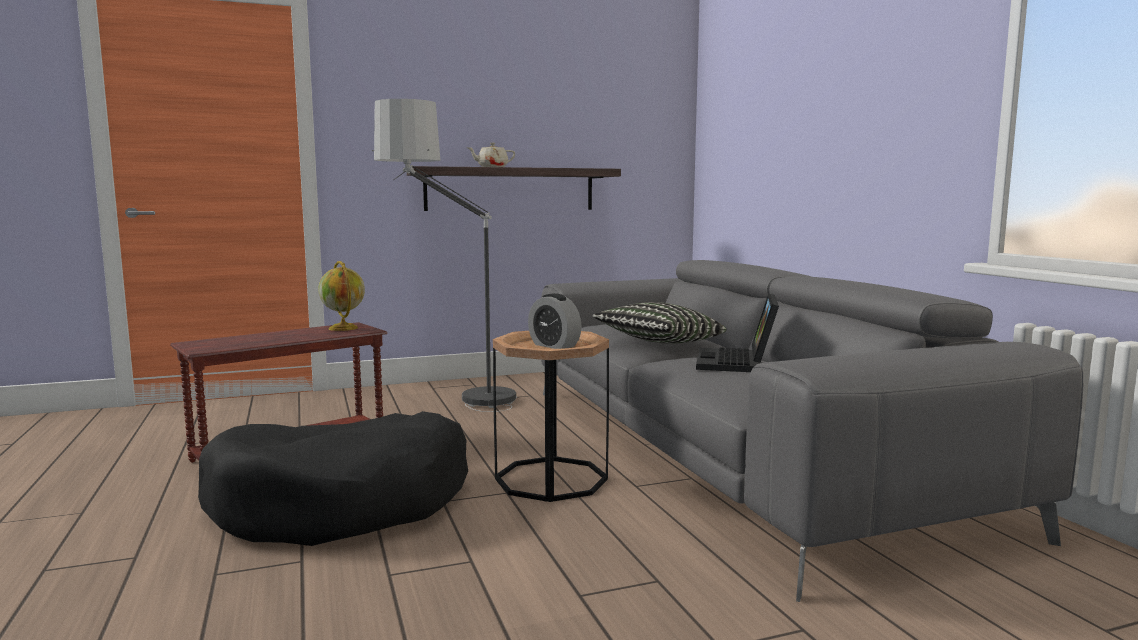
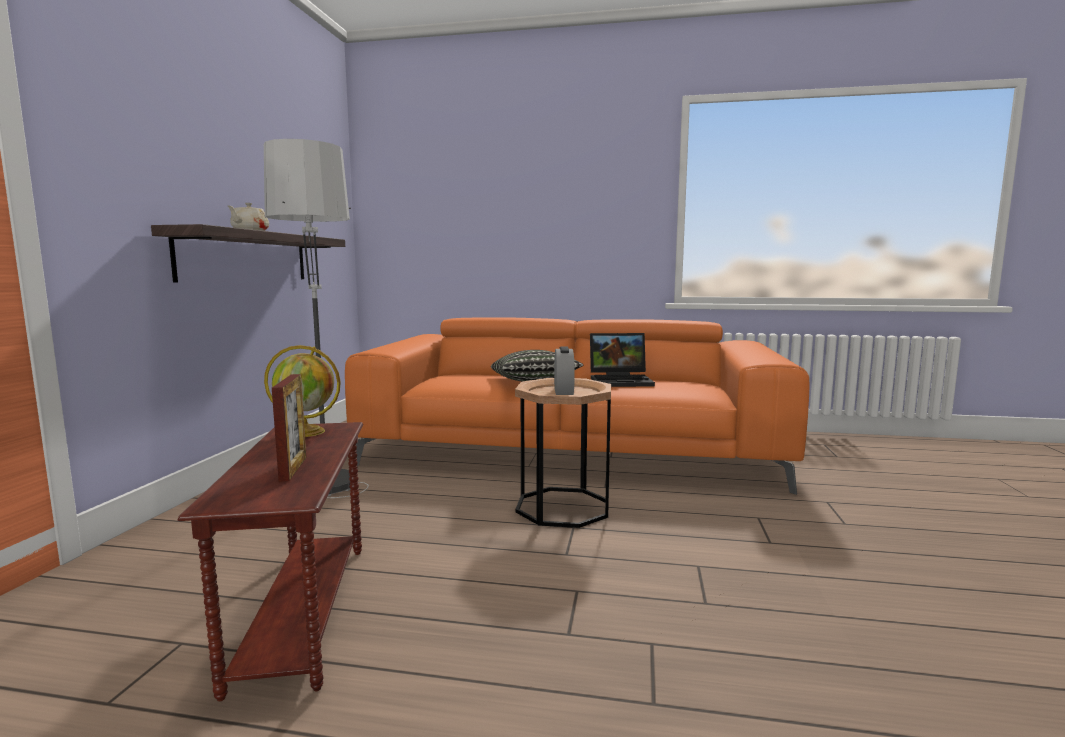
camera: 60 degrees left, 0 degrees up
black dog bed [198,411,468,546] -> none
alarm clock [528,293,582,349] -> alarm clock turned 75 degrees counterclockwise [554,347,575,395]
grey sofa [541,260,1083,602] -> orange sofa [345,317,810,495]
laptop [696,293,779,372] -> laptop turned 45 degrees counterclockwise [590,333,655,387]
none -> picture frame [272,374,307,481]

